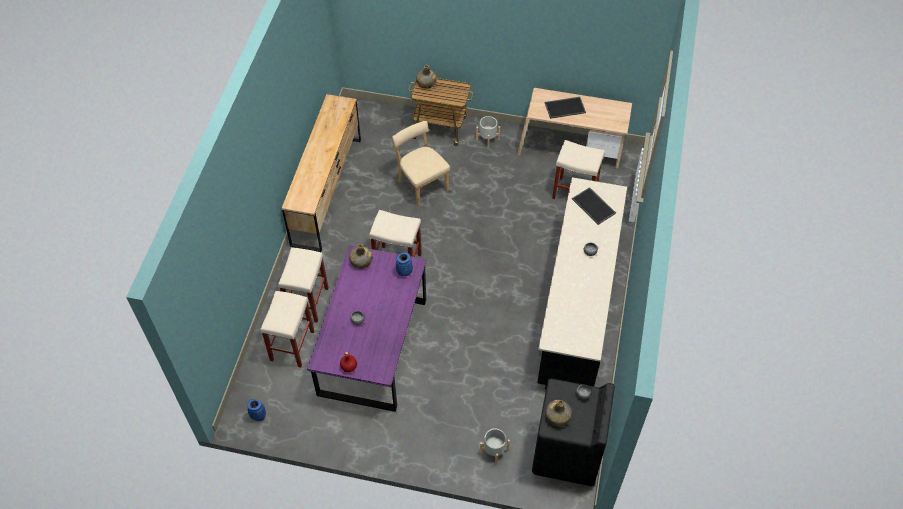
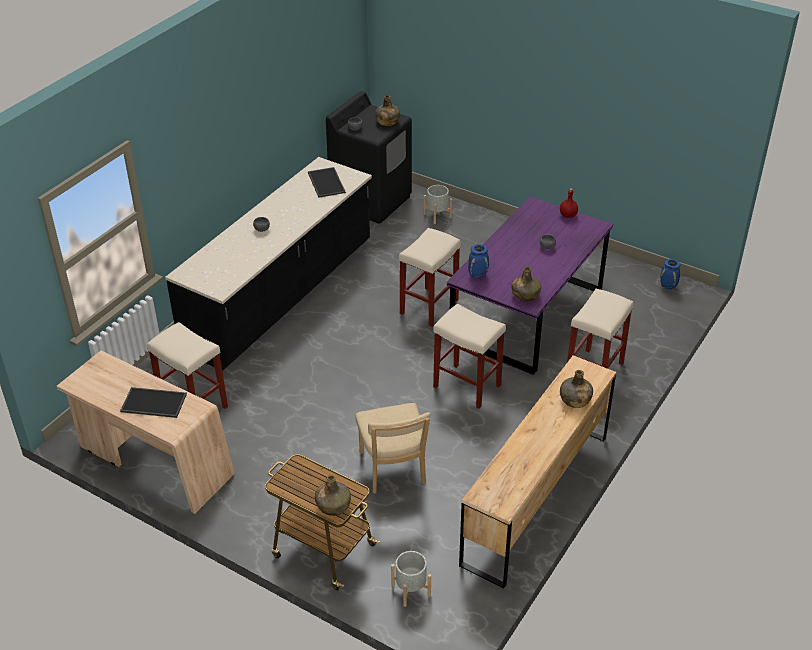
camera: 160 degrees left, 15 degrees down
beige stool [260,291,314,367] -> beige stool moved to [399,228,461,327]
grey planter [476,116,500,148] -> grey planter moved to [391,551,431,607]
tray [572,187,616,225] -> tray moved to [308,167,346,198]
none -> green bottle [560,370,593,408]

